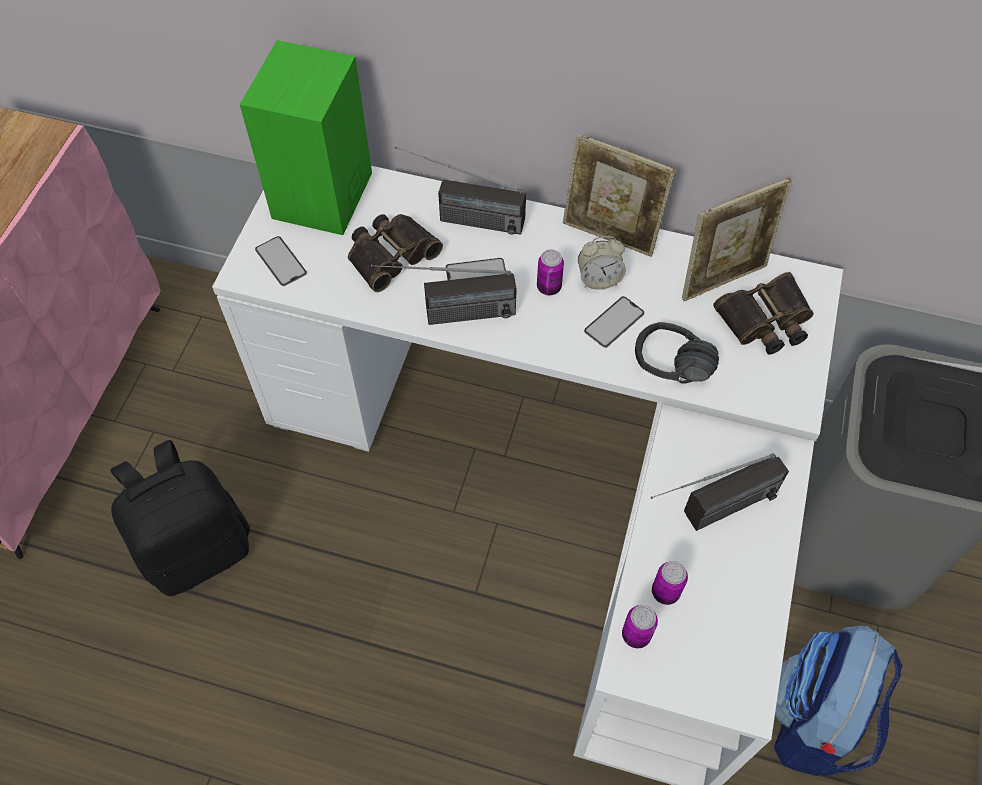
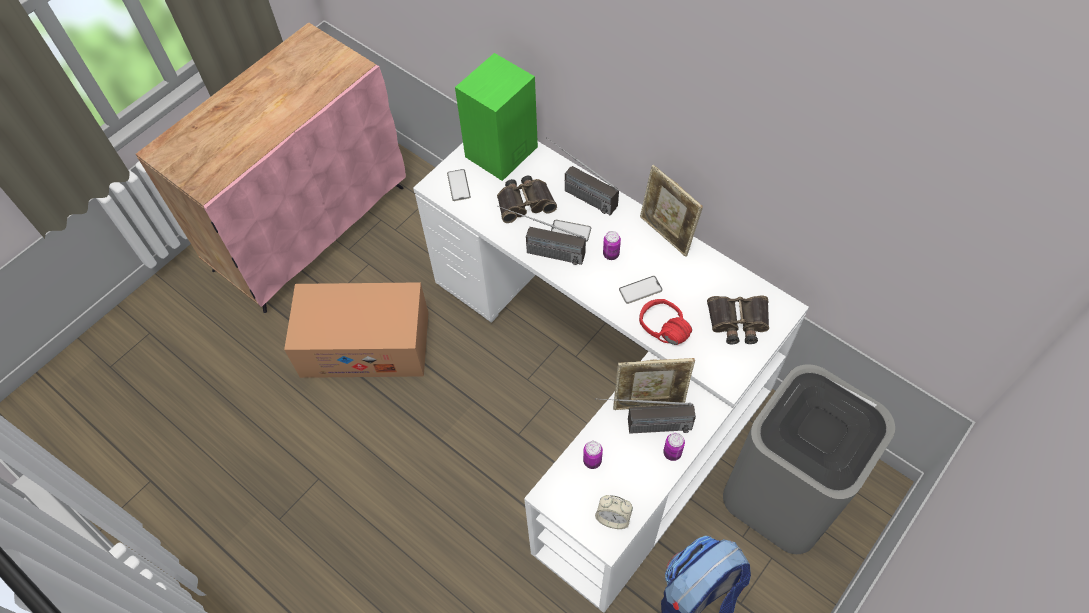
camera: 25 degrees right, 0 degrees up
black backpack [110,440,250,596] -> cardboard box [284,282,428,378]
alarm clock [578,236,626,289] -> alarm clock moved to [595,495,633,529]
can [622,605,658,648] -> can moved to [663,433,685,461]
black headphones [635,322,719,384] -> red headphones [639,299,692,345]
picture frame [682,178,792,301] -> picture frame moved to [613,358,695,410]

